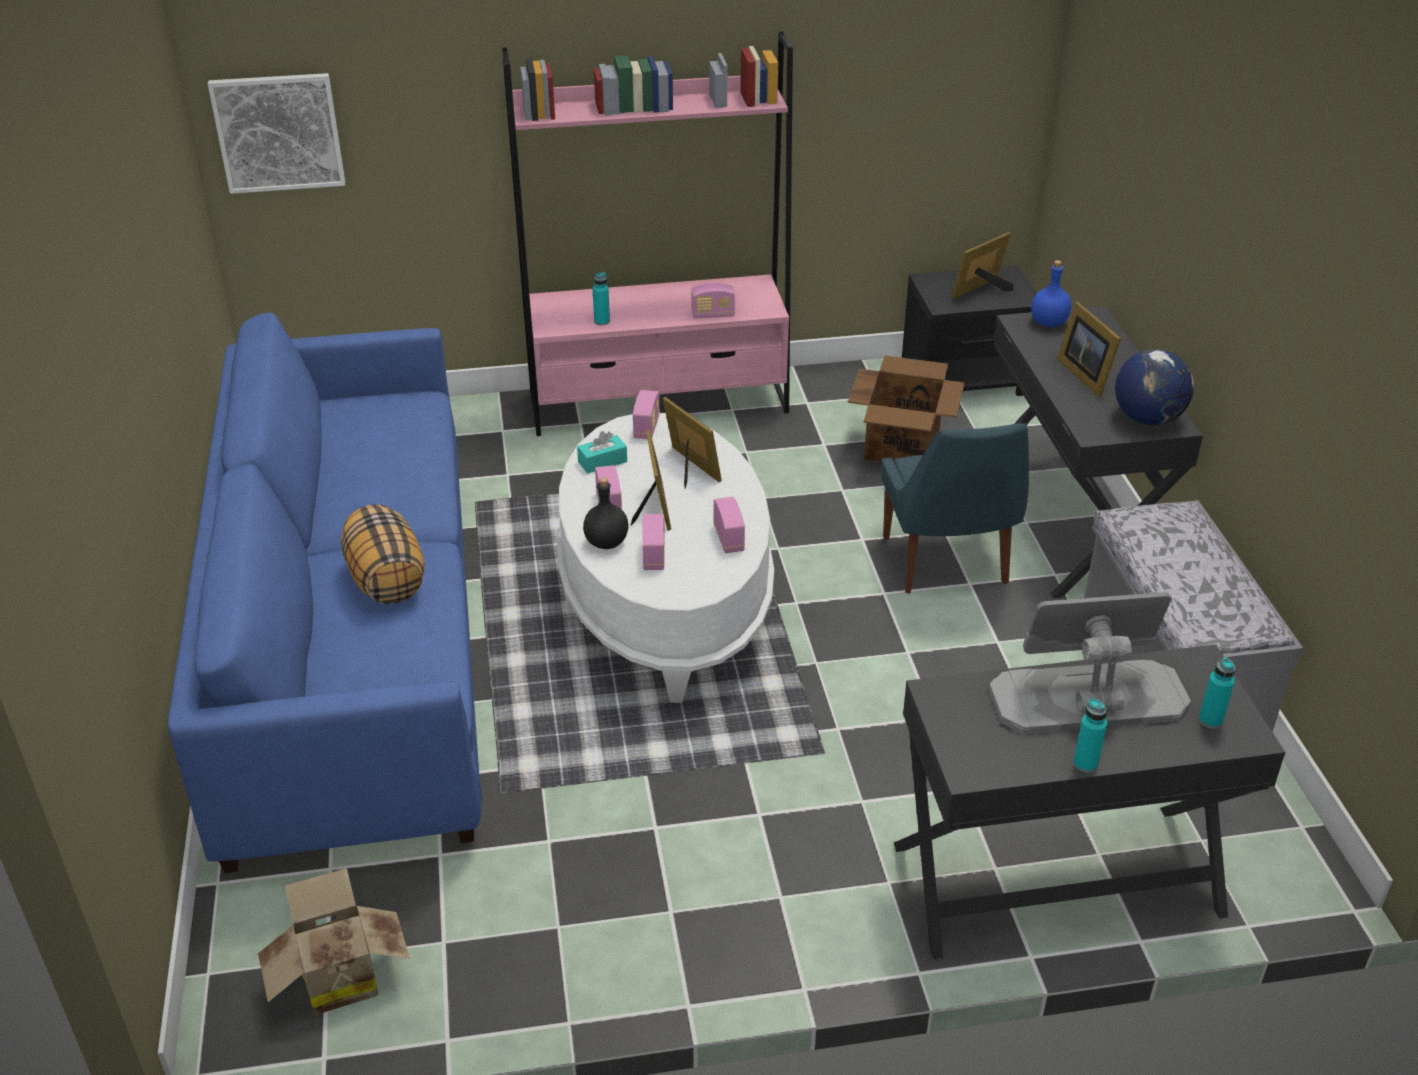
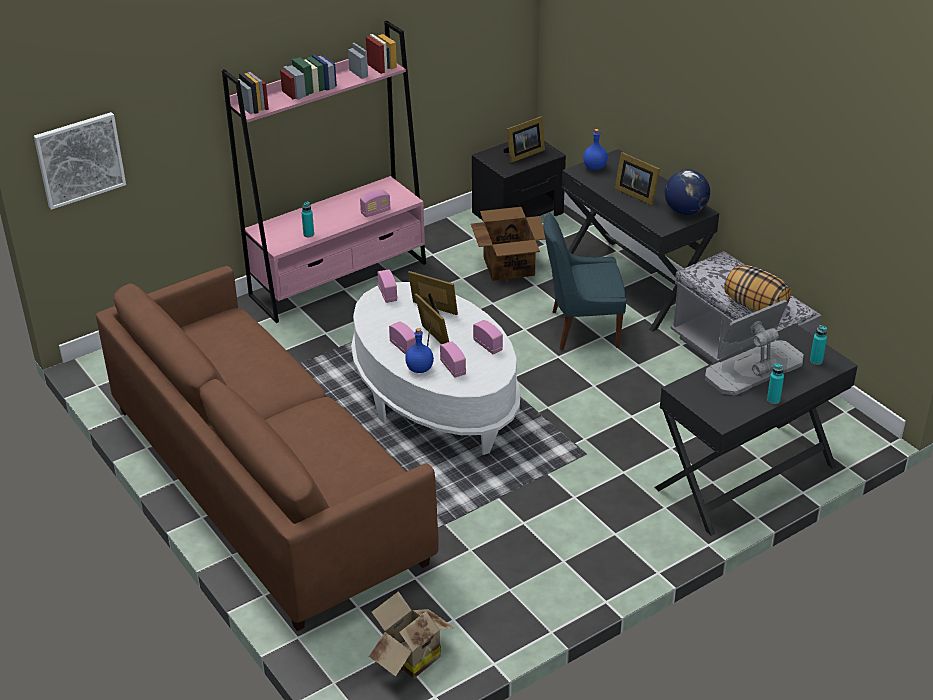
camera: 25 degrees left, 0 degrees up
blue sofa [168,312,482,873] -> brown sofa [96,266,439,631]
pillow [341,504,425,604] -> pillow moved to [724,265,791,311]
turquoise tissue box [577,431,627,473] -> none
black bottle [583,478,629,549] -> blue bottle [405,328,434,373]
blue chair [881,423,1029,593] -> blue chair turned 120 degrees clockwise [543,212,626,350]
picture frame [952,232,1013,299] -> picture frame turned 150 degrees counterclockwise [503,116,545,163]

